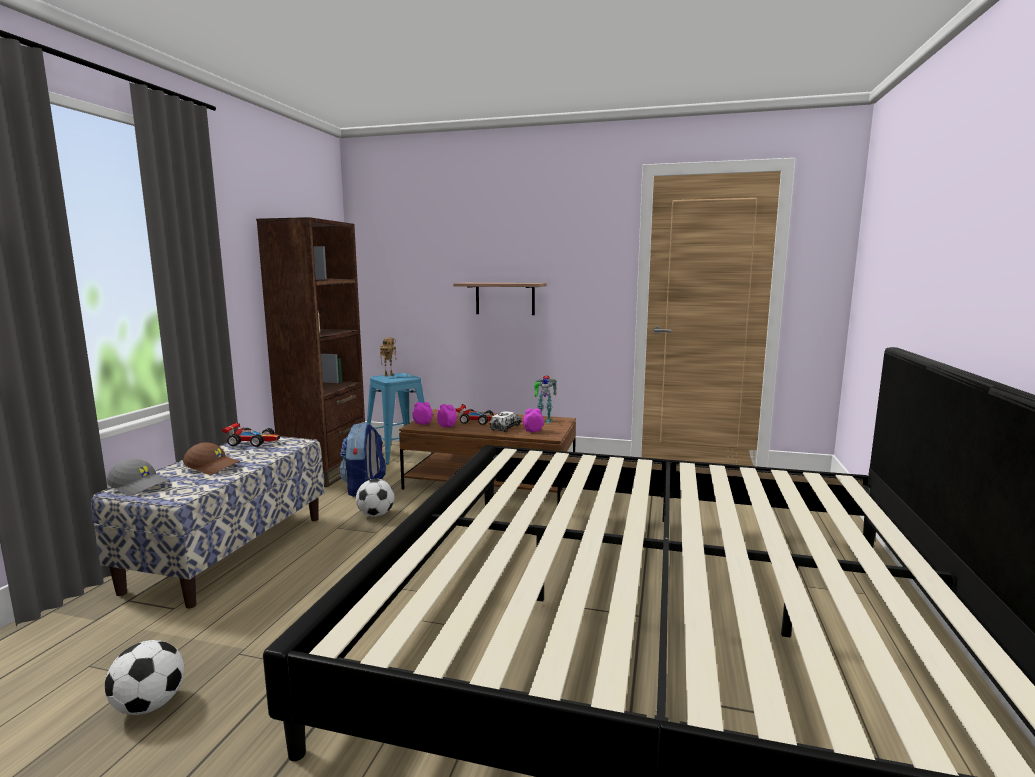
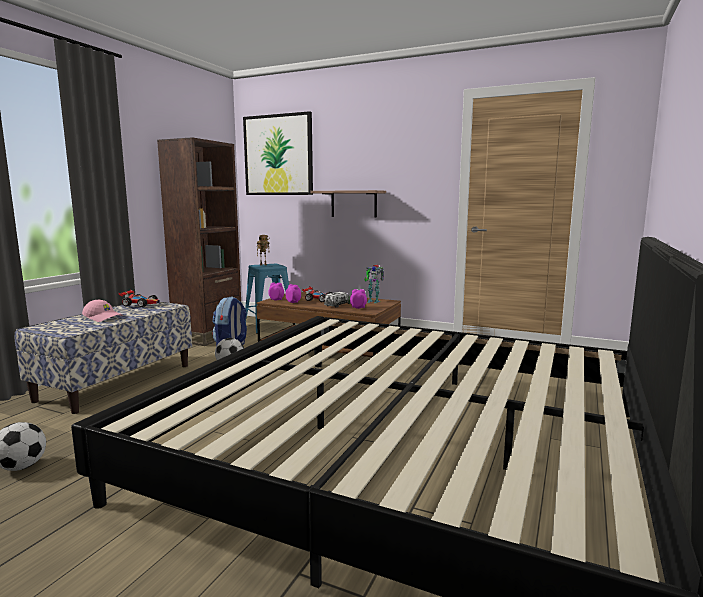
camera: 10 degrees right, 0 degrees up
grey cap [106,459,170,496] -> none
brown cap [183,443,240,475] -> pink cap [82,300,123,322]
none -> picture [243,111,313,195]

